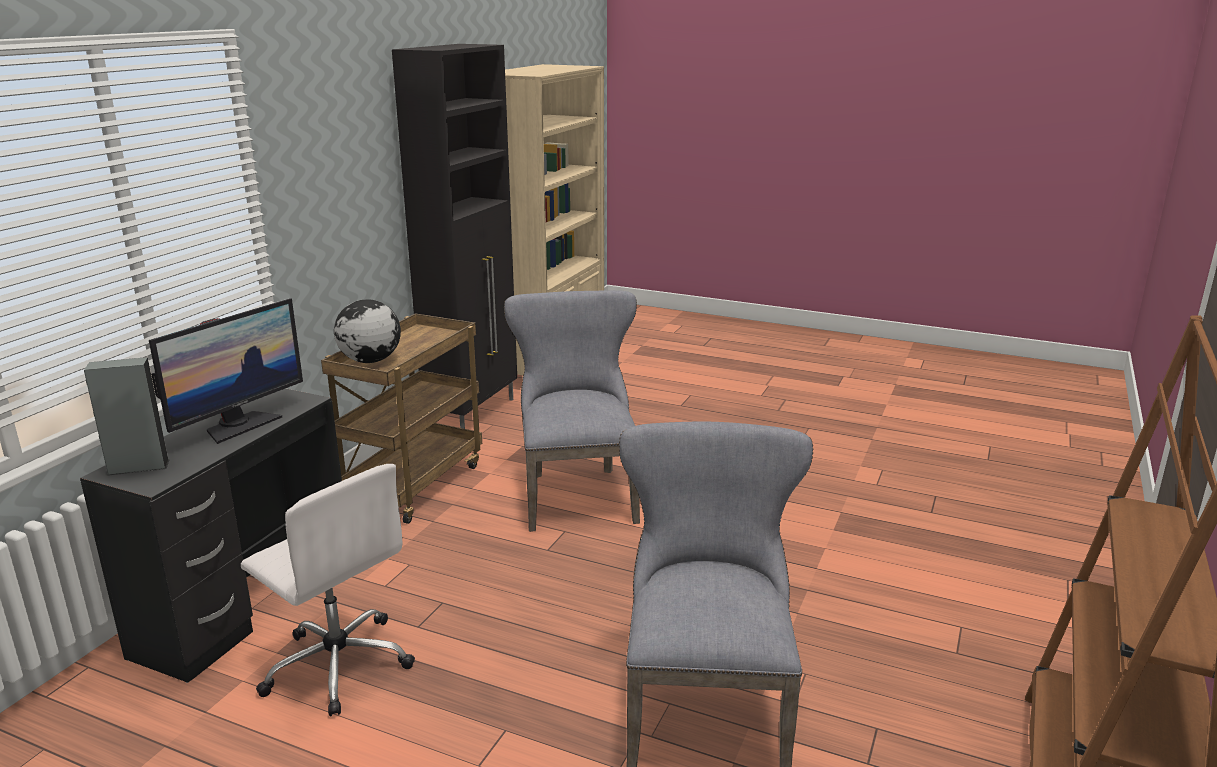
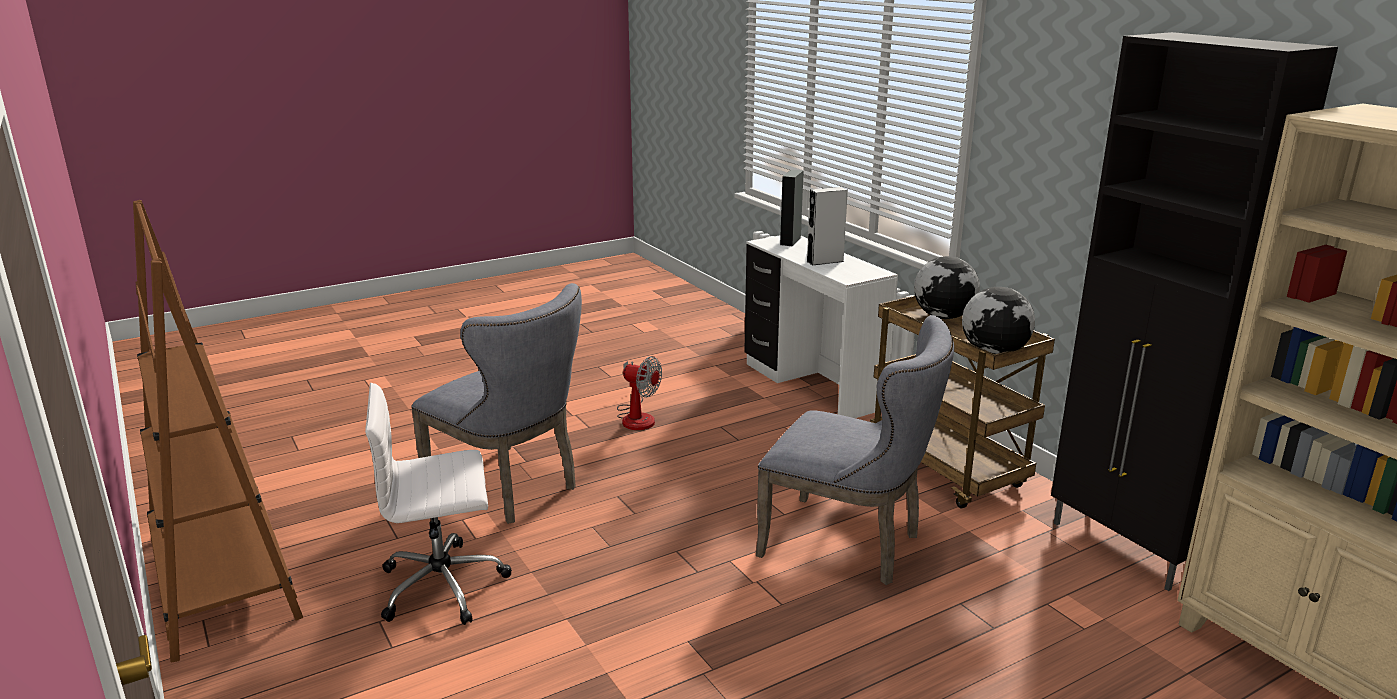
camera: 125 degrees right, 0 degrees up
black desk [80,388,342,683] -> white desk [744,235,898,418]
monitor [149,298,303,444] -> grey speaker [806,187,848,266]
white office chair [241,464,415,717] -> white office chair moved to [365,383,512,625]
none -> fan [617,356,662,430]
none -> globe [962,287,1035,354]

